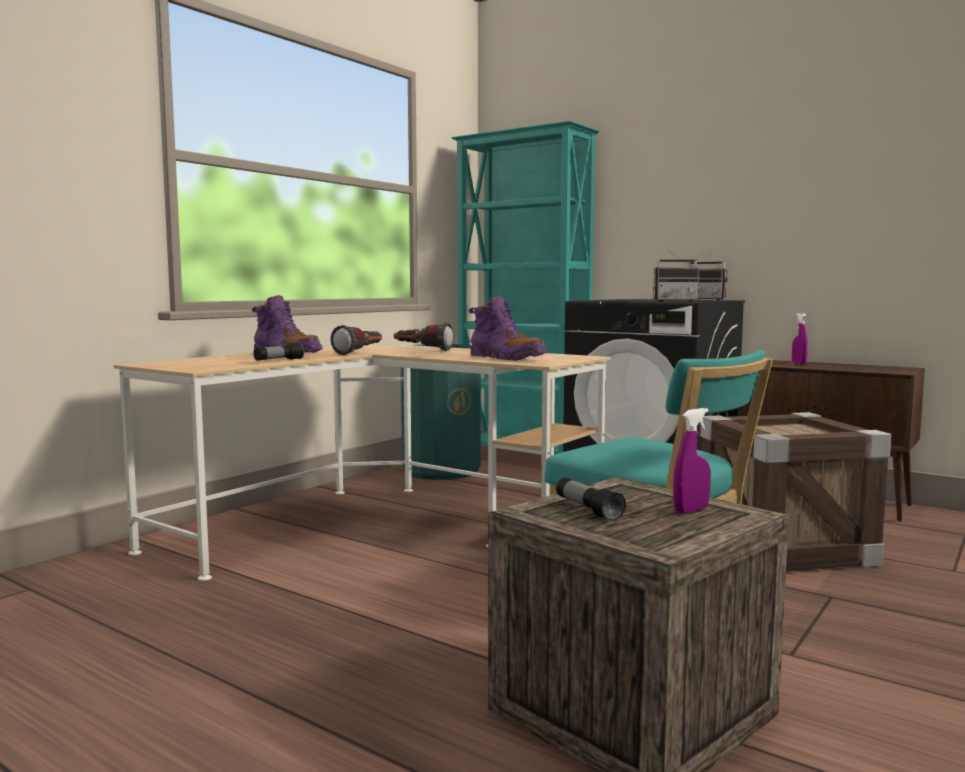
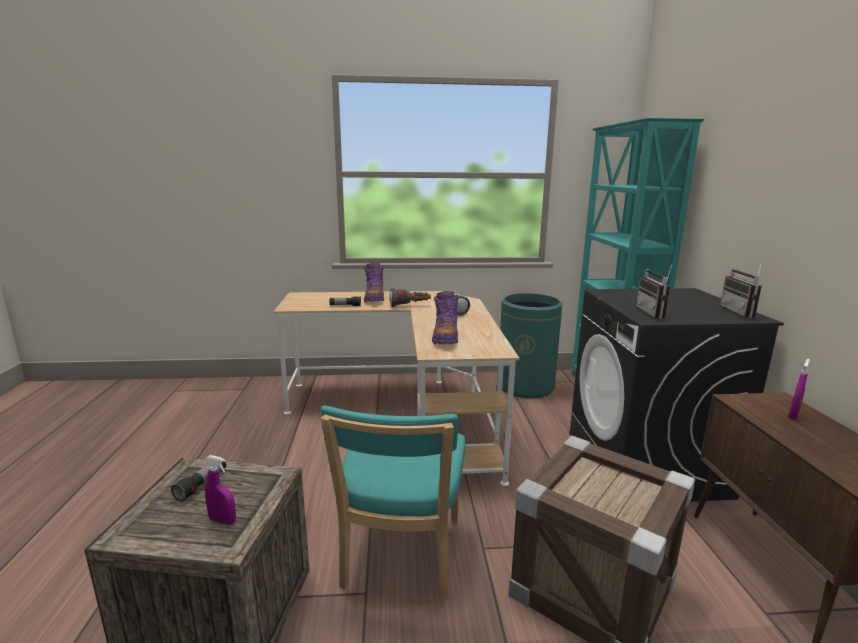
camera: 50 degrees right, 10 degrees up
radio [653,249,700,302] -> radio turned 45 degrees clockwise [636,261,673,319]

